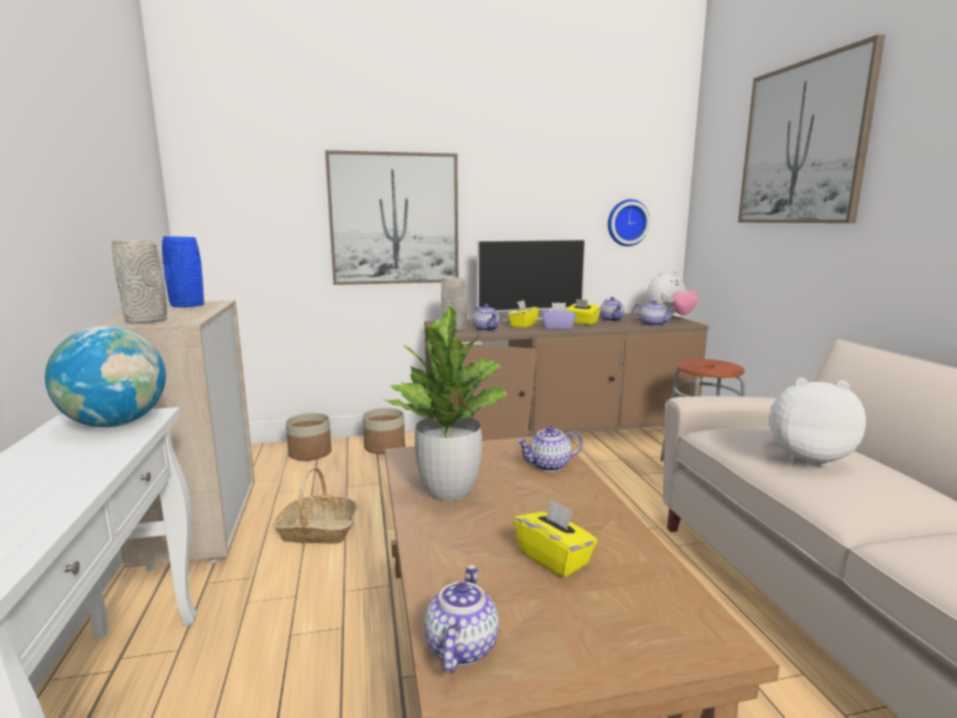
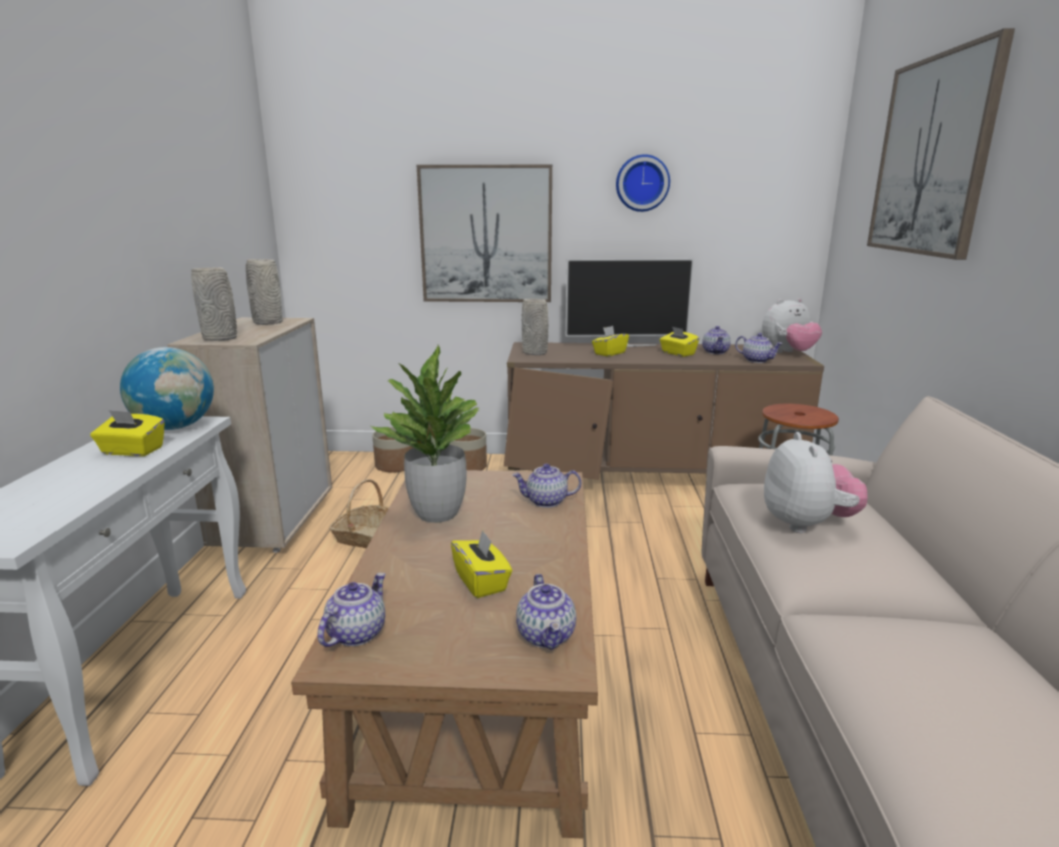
camera: 15 degrees right, 5 degrees up
blue vase [162,236,204,308] -> grey vase [246,259,283,325]
teapot [473,304,500,332] -> teapot moved to [516,574,576,650]
purple tissue box [542,303,576,330] -> none
wall clock [608,199,650,246] -> wall clock moved to [616,154,670,212]
plush toy [769,378,866,467] -> plush toy turned 60 degrees clockwise [764,432,867,533]
none -> yellow tissue box [91,410,165,456]

